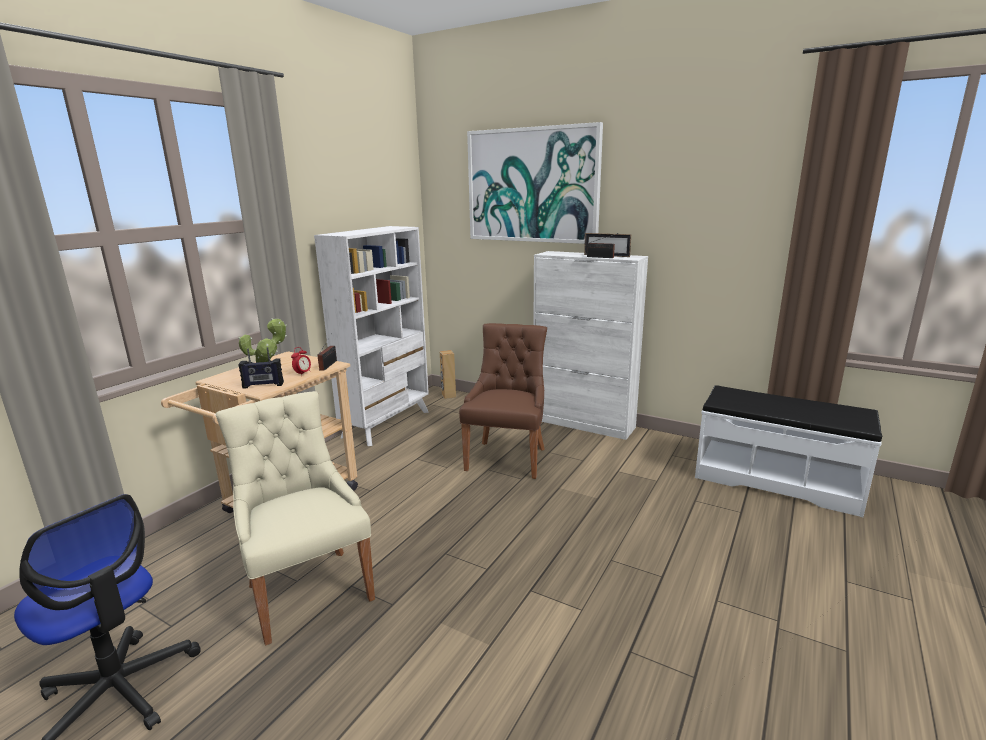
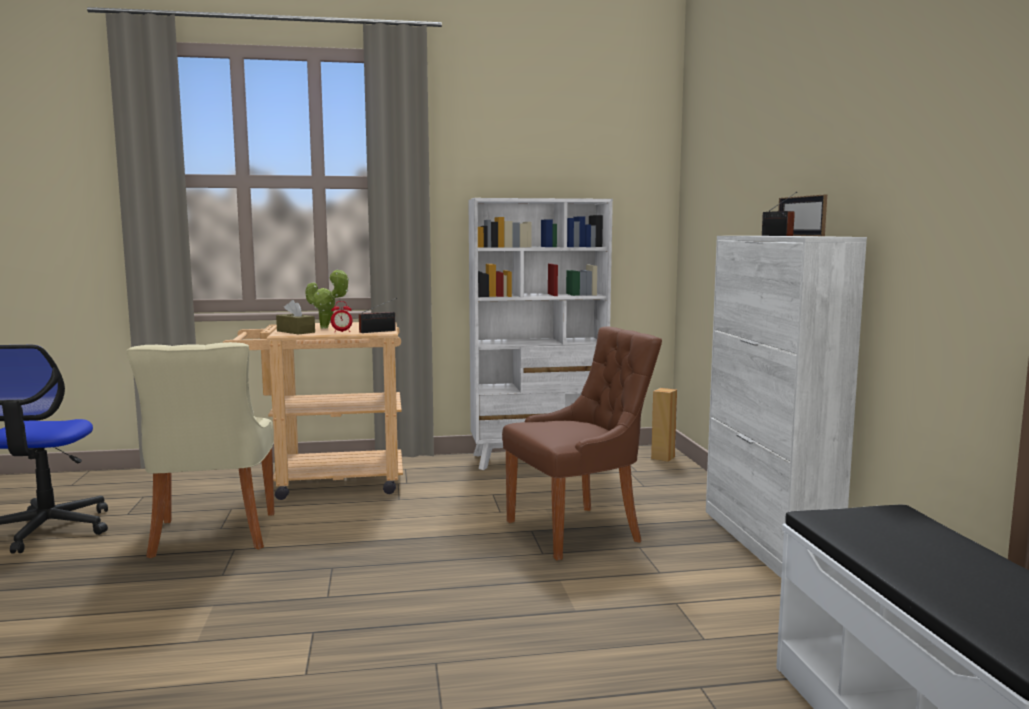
camera: 50 degrees right, 10 degrees down
beige chair [215,391,375,645] -> beige chair turned 150 degrees clockwise [126,342,274,558]
radio [238,347,284,389] -> brown tissue box [276,300,315,334]
picture [467,122,603,244] -> none

